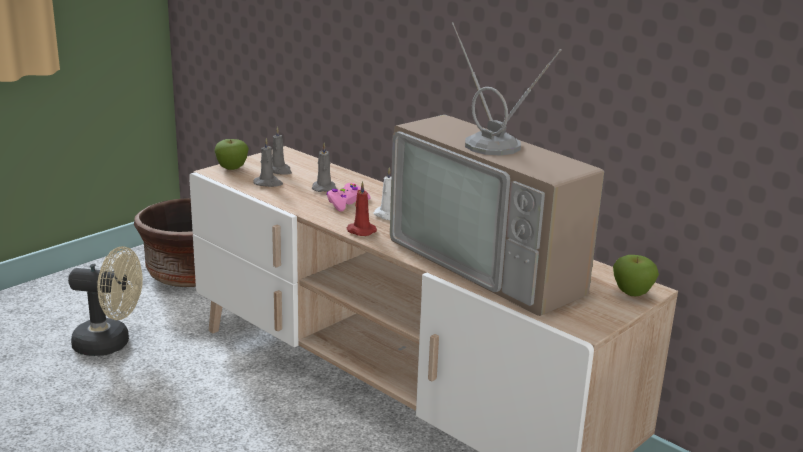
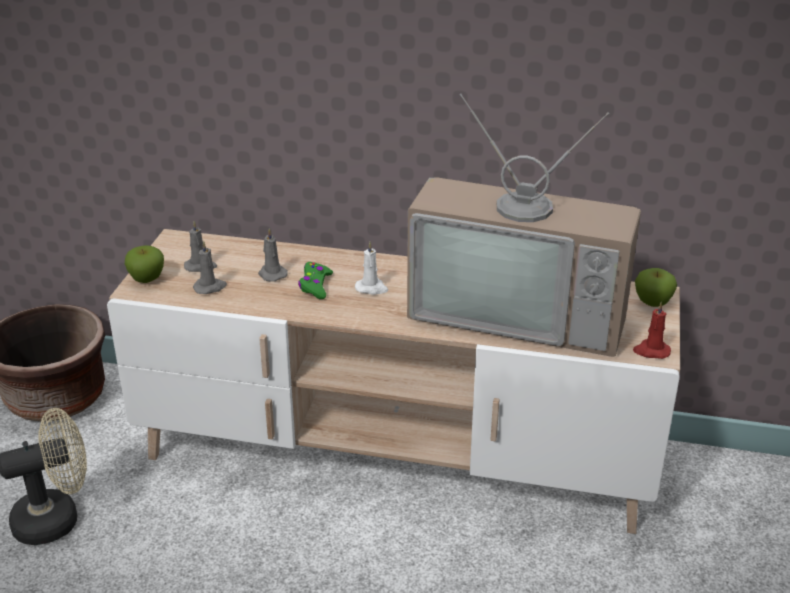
camera: 30 degrees left, 10 degrees up
pink game controller [326,183,371,212] -> green game controller [298,262,333,299]
red candle [347,181,377,236] -> red candle moved to [633,302,671,359]

